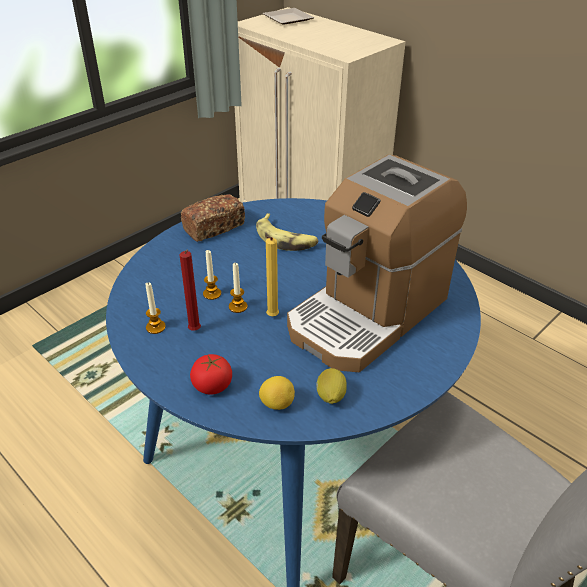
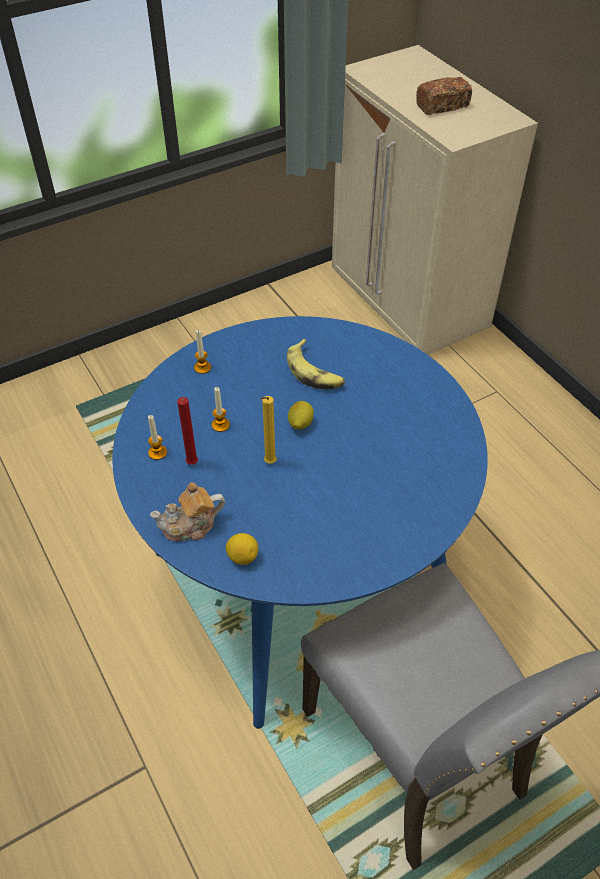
camera: 15 degrees right, 10 degrees up
bread [181,194,245,242] -> bread moved to [416,77,472,115]
tomato [190,354,232,395] -> teapot [150,482,225,541]
candle [229,263,247,313] -> candle moved to [194,330,211,374]
plate [263,8,314,25] -> none
coffee machine [287,155,467,372] -> none
lemon [316,368,347,404] -> lemon moved to [288,401,314,429]

